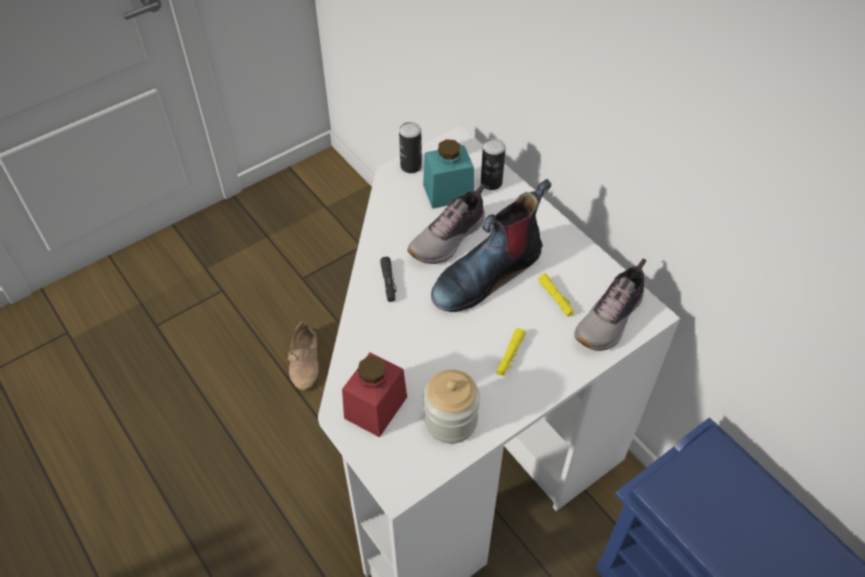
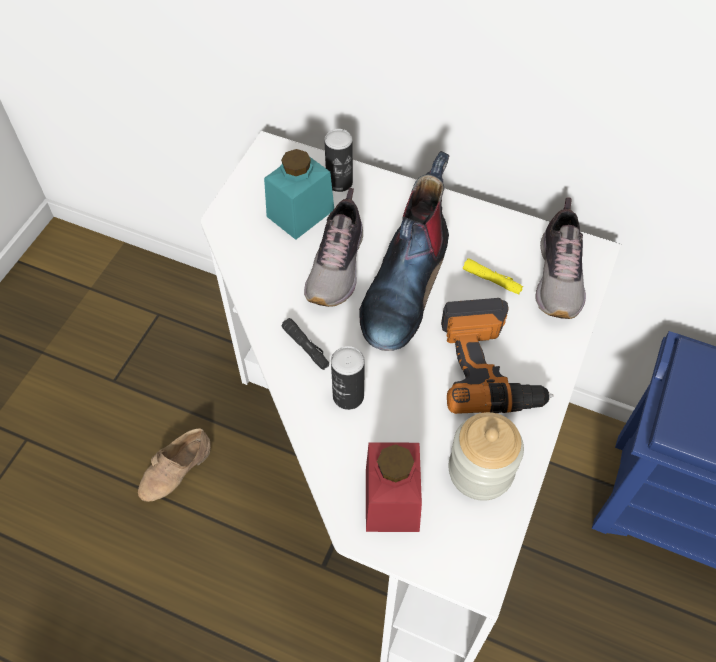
camera: 30 degrees left, 5 degrees up
beige shoe [288,321,319,391] -> beige shoe turned 75 degrees clockwise [138,428,211,502]
can [399,122,422,173] -> can moved to [331,346,365,410]
yellow flashlight [496,328,526,376] -> power drill [441,298,554,414]

